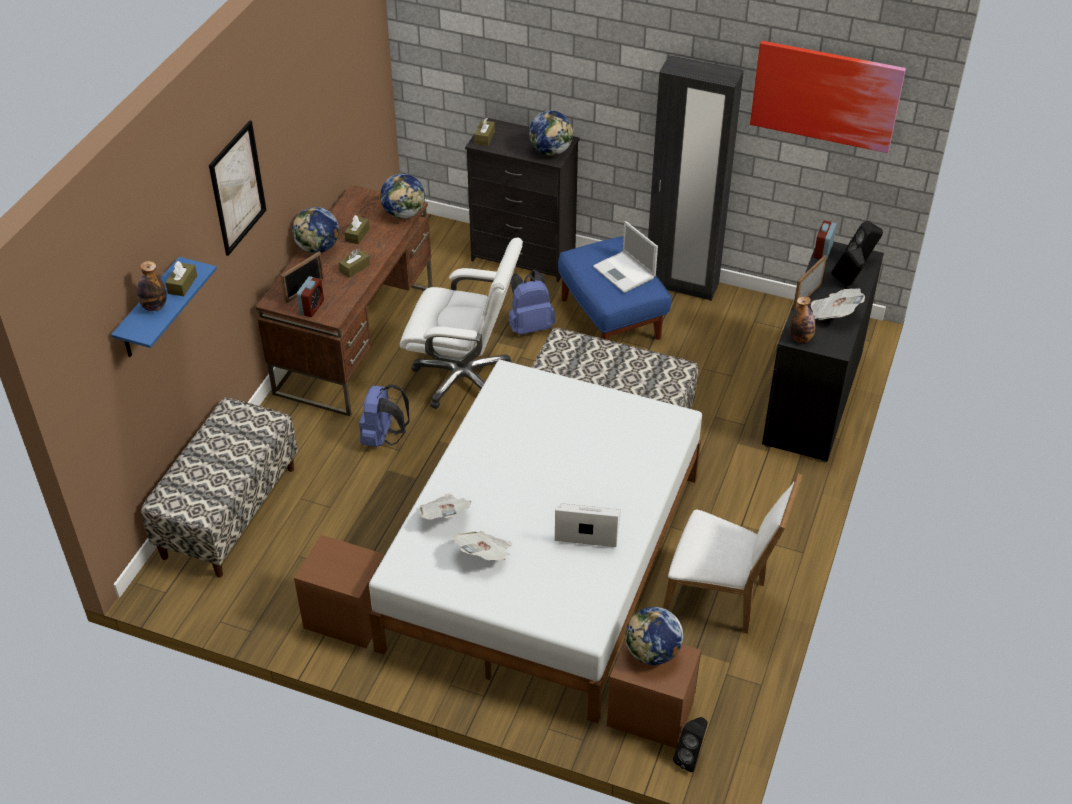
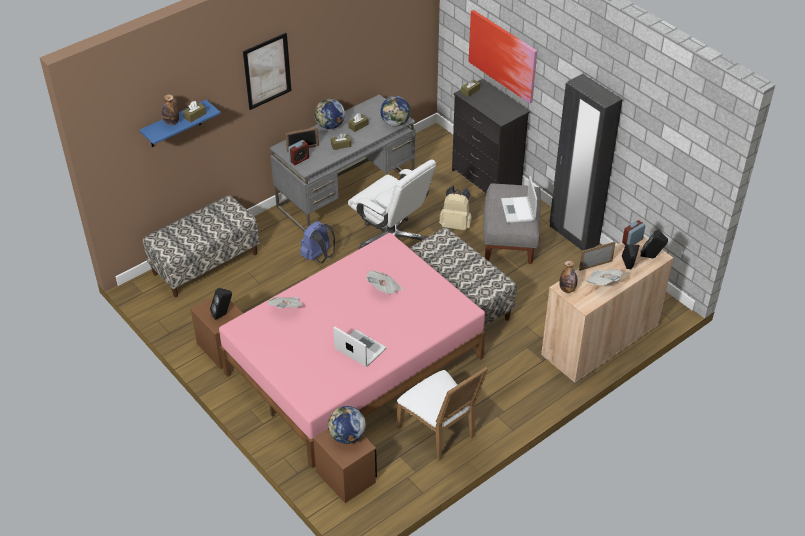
camera: 30 degrees right, 0 degrees up
brown desk [256,185,433,416] -> grey desk [270,94,415,232]
white bed [369,360,702,723] -> pink bed [219,233,485,468]
newspaper [454,531,512,560] -> newspaper moved to [366,270,403,295]
blue backpack [509,270,555,335] -> beige backpack [439,186,472,231]
globe [529,111,574,156] -> none
blue ottoman [558,236,671,340] -> grey ottoman [483,183,541,264]
black speaker [673,717,708,772] -> black speaker moved to [210,288,232,320]
picture [750,41,906,153] -> picture moved to [469,10,537,103]
black cabinet [762,242,884,463] -> beige cabinet [541,236,674,384]

